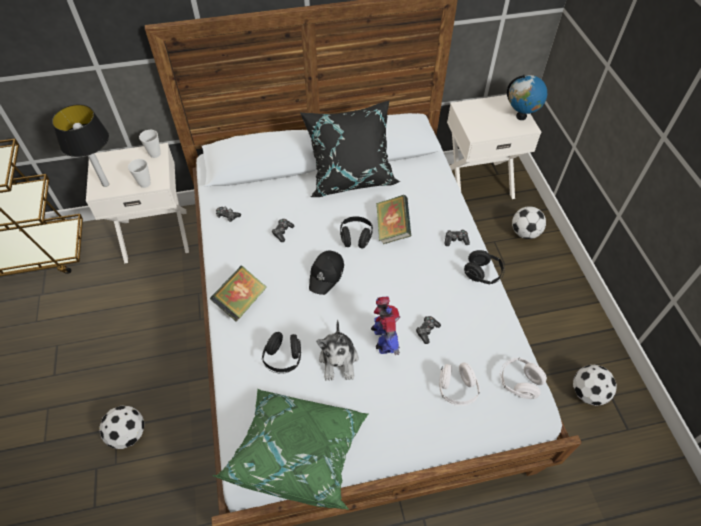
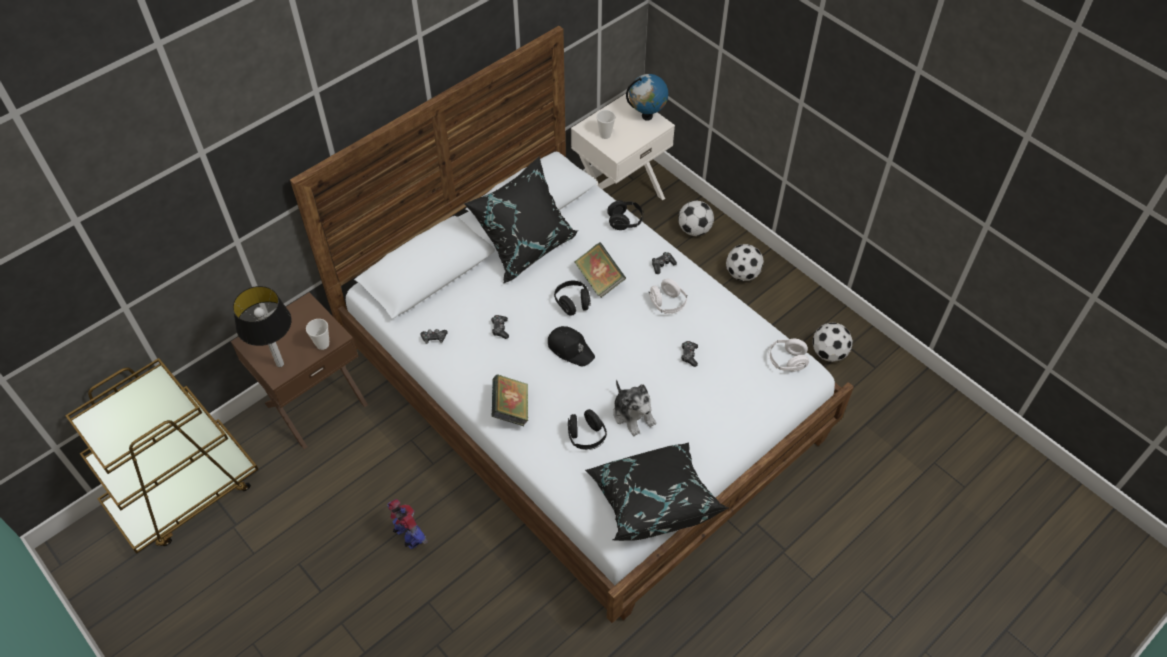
camera: 30 degrees left, 0 degrees up
white nightstand [86,143,189,263] -> brown nightstand [231,292,368,449]
football [99,406,144,449] -> football moved to [726,244,764,281]
cup [139,130,161,158] -> cup moved to [596,110,615,139]
green pillow [212,389,368,510] -> black pillow [585,442,729,541]
black cap [309,251,344,295] -> black cap turned 45 degrees counterclockwise [548,326,595,367]
toy robot [371,297,400,355] -> toy robot moved to [387,499,428,549]
white headphones [439,362,480,406] -> white headphones moved to [649,279,687,314]
black headphones [464,250,505,284] -> black headphones moved to [607,200,644,230]

